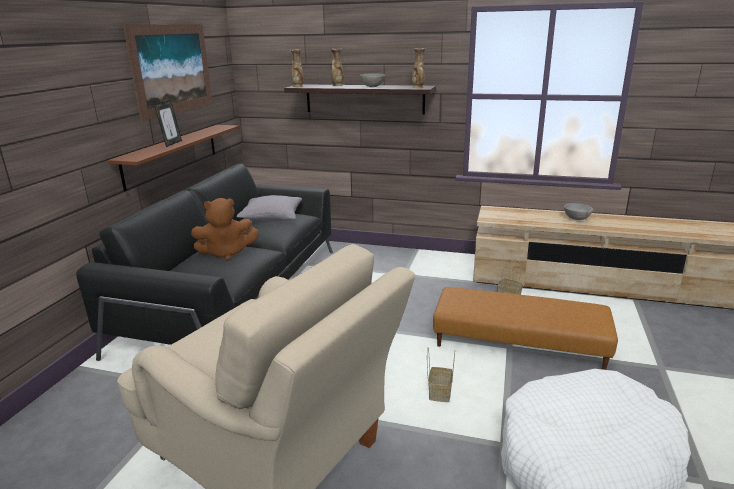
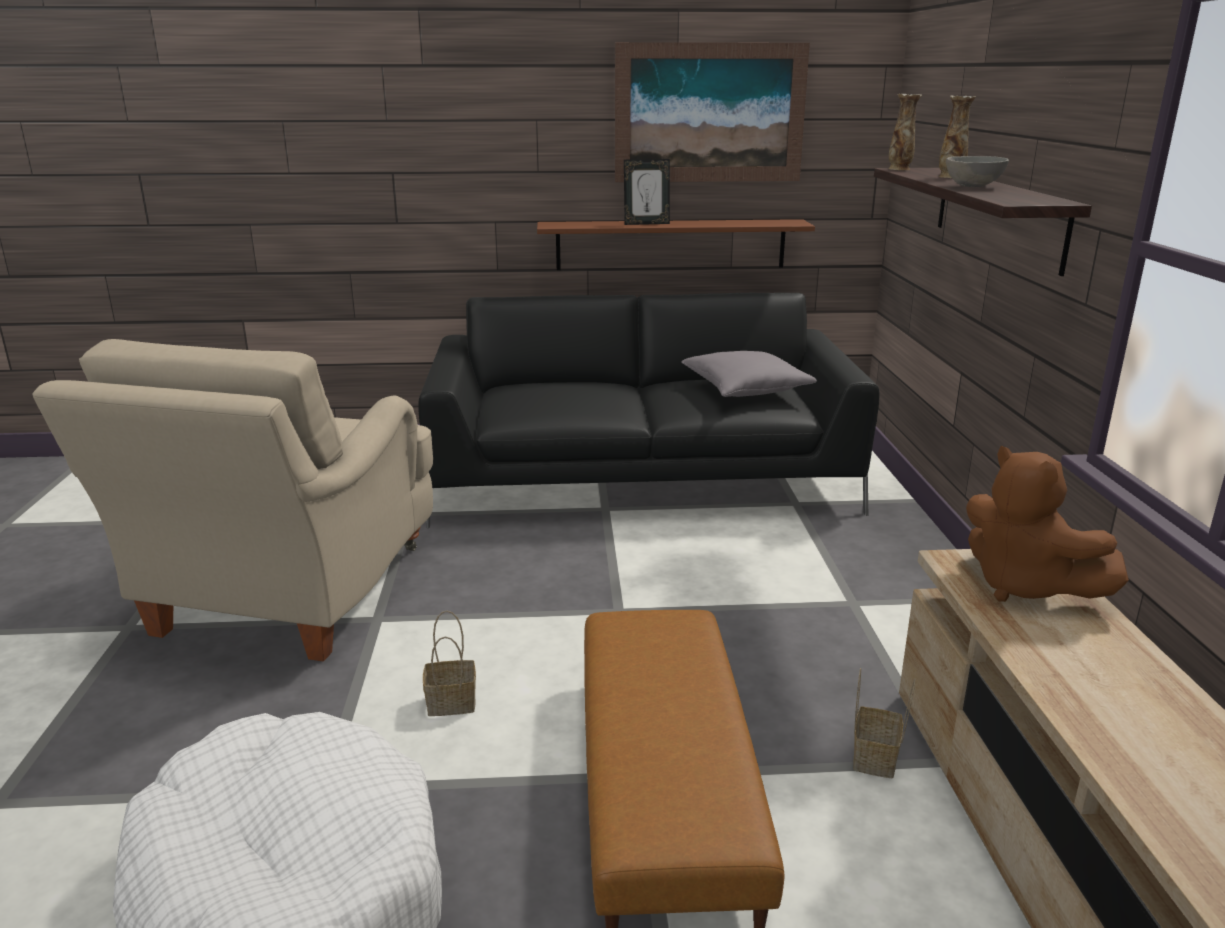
camera: 70 degrees right, 0 degrees up
brown plush toy [191,198,259,261] -> brown plush toy moved to [966,446,1129,602]
vase [412,48,425,88] -> none
grey bowl [564,203,593,220] -> none

